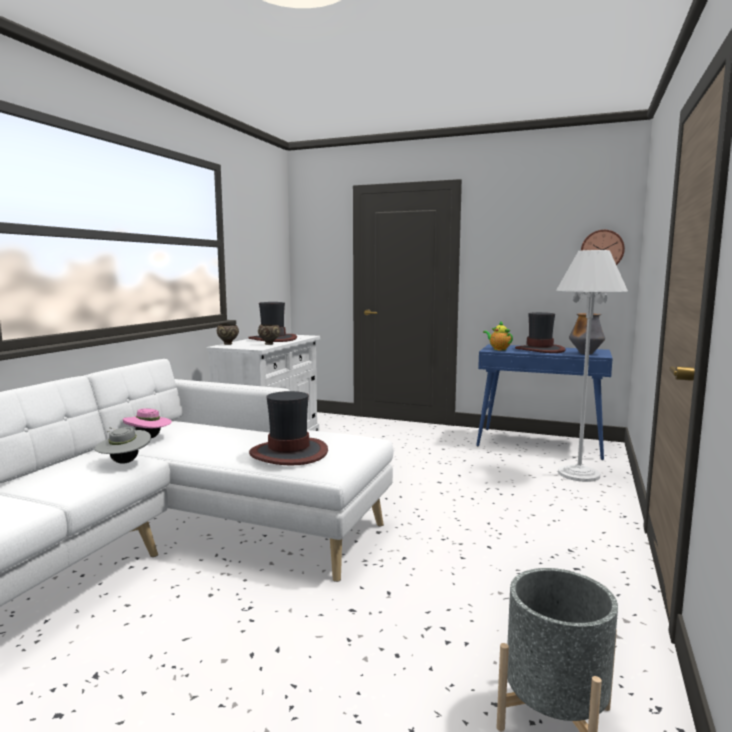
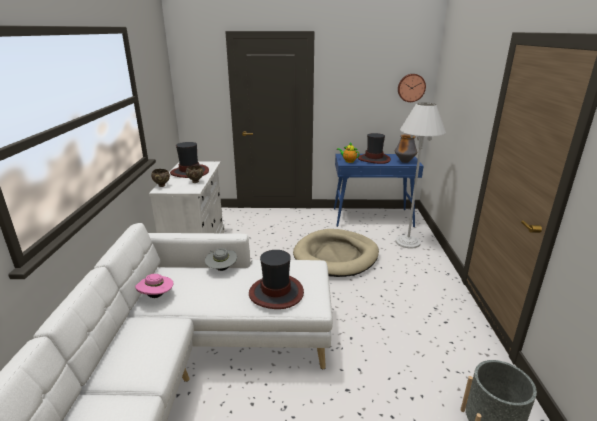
camera: 20 degrees left, 15 degrees up
grey hat [94,427,151,464] -> grey hat moved to [205,248,237,271]
none -> beige dog bed [293,229,379,277]

